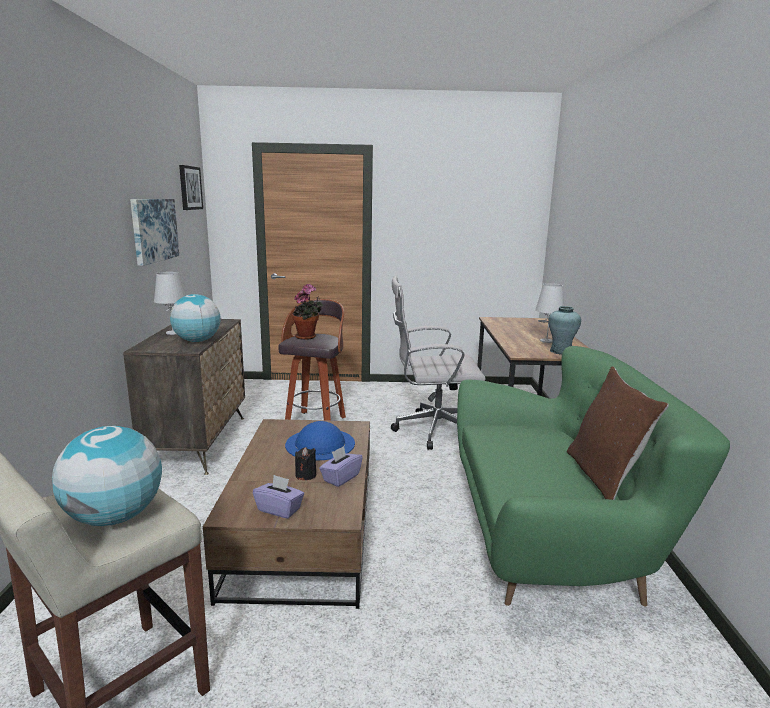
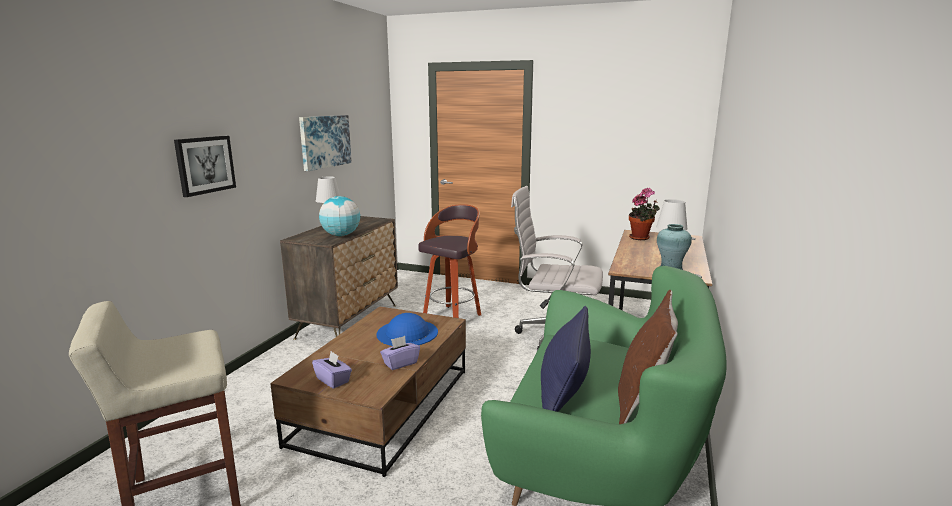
camera: 20 degrees right, 0 degrees up
globe [52,426,162,526] -> none
picture [179,165,203,210] -> picture moved to [174,136,236,197]
potted plant [292,284,323,340] -> potted plant moved to [629,188,660,240]
black candle [295,447,316,480] -> none
none -> blue pillow [541,306,591,412]

